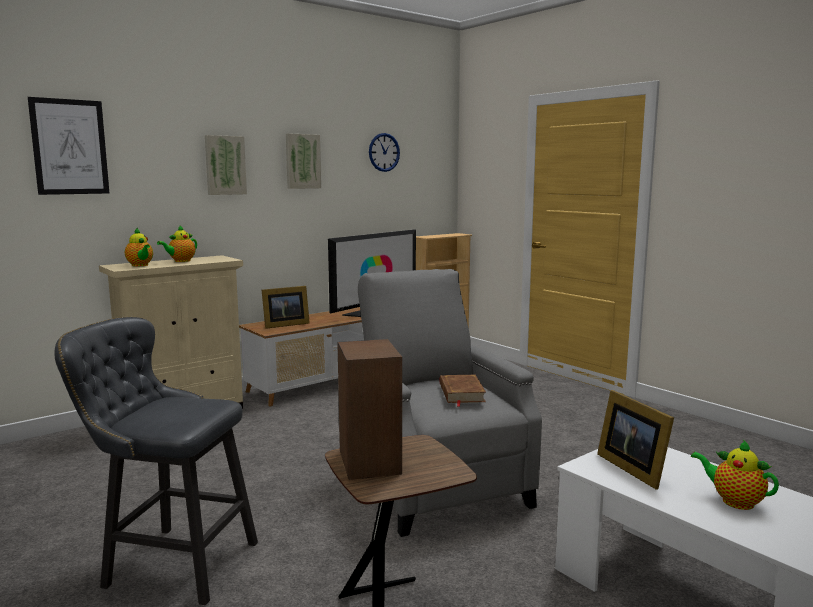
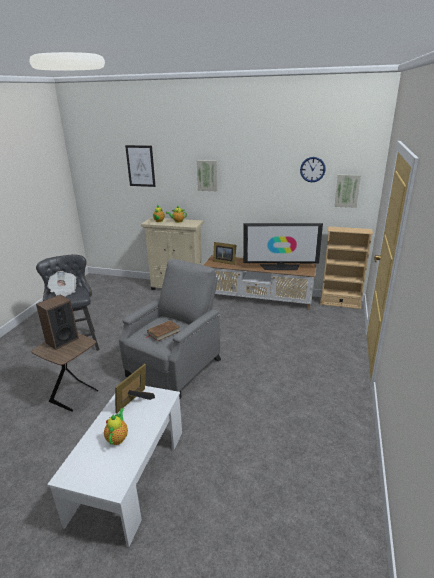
camera: 55 degrees right, 15 degrees up
picture [286,133,321,189] -> picture moved to [334,174,361,208]
none -> newspaper [47,271,76,297]

